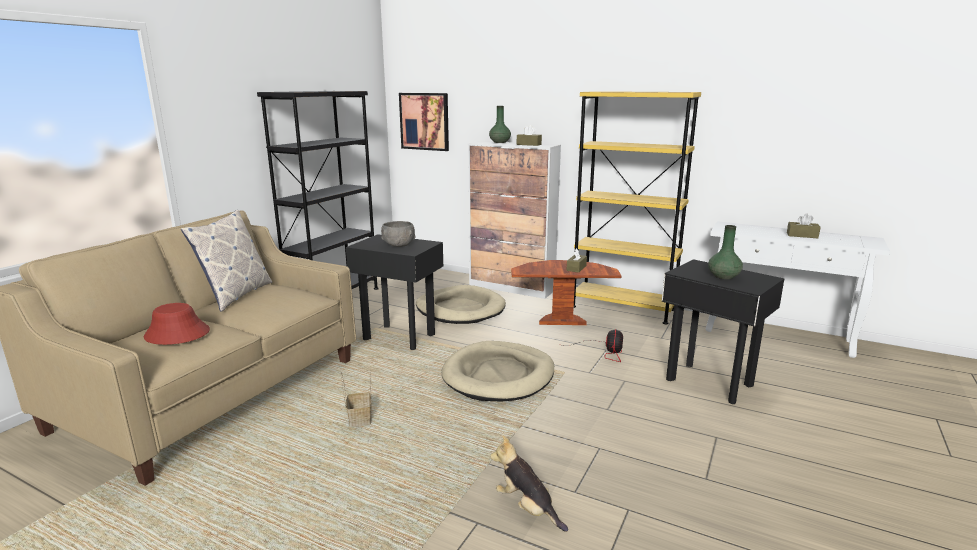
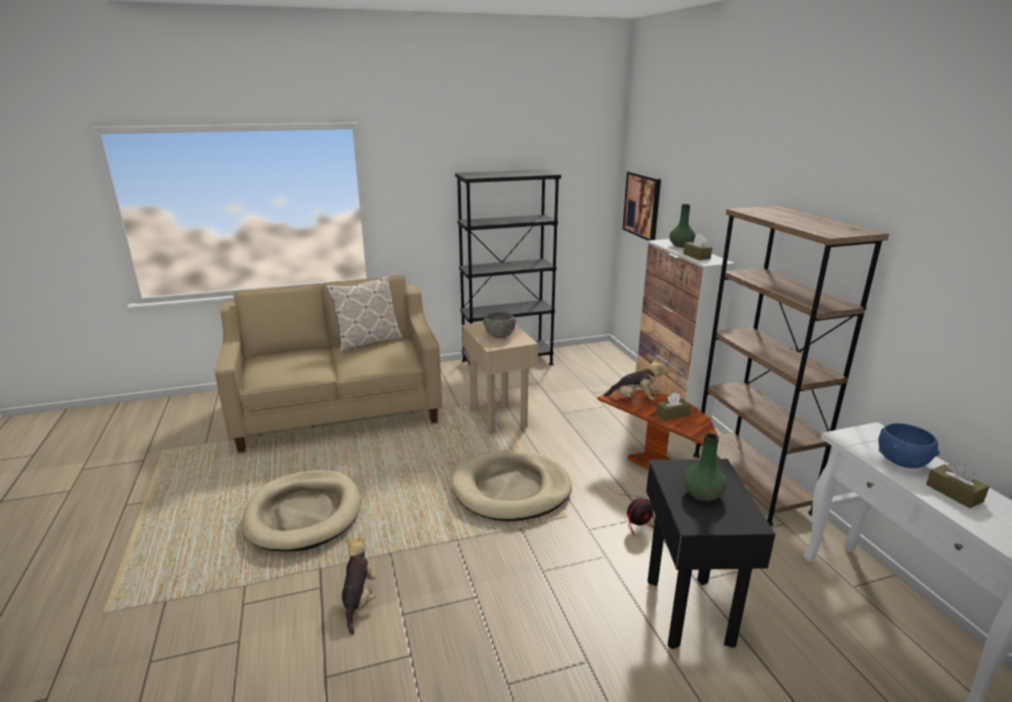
camera: 45 degrees right, 5 degrees up
red hat [144,303,210,345] -> none
basket [341,372,372,427] -> none
black side table [346,234,443,350] -> beige side table [462,322,538,434]
beige dog bed [416,285,506,324] -> beige dog bed moved to [242,470,361,552]
yellow bookcase [574,91,701,324] -> brown bookcase [693,206,889,526]
none -> plush toy [603,357,666,400]
none -> blue bowl [878,423,939,468]

